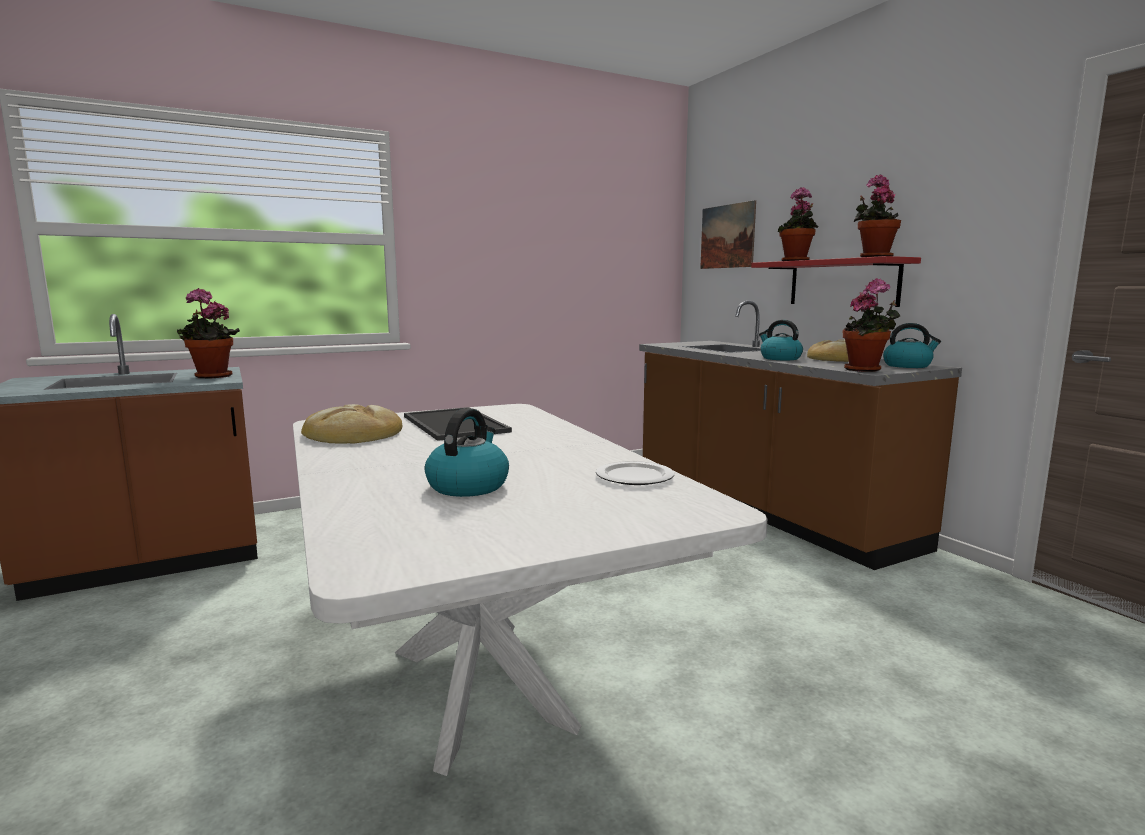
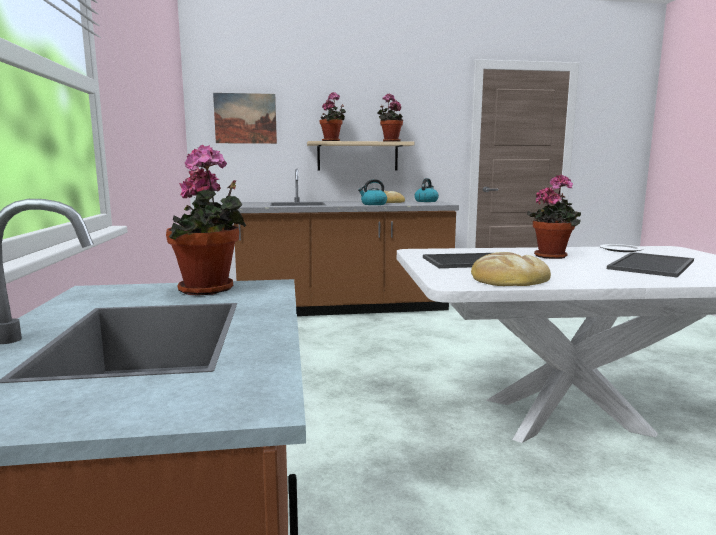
camera: 70 degrees left, 0 degrees up
kettle [425,408,509,497] -> tray [607,252,694,278]
red shelf [751,256,921,307] -> beige shelf [307,141,415,171]
potted plant [843,278,900,372] -> potted plant moved to [527,174,581,259]

